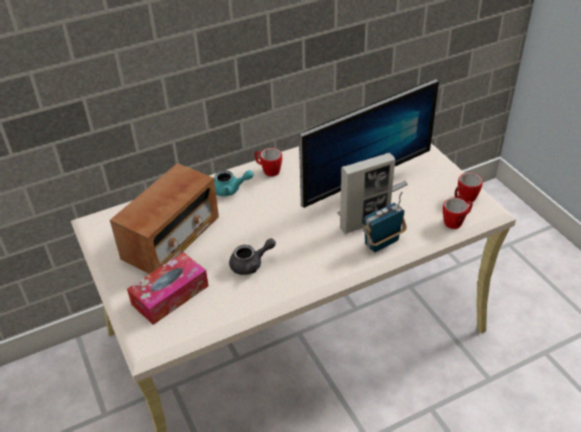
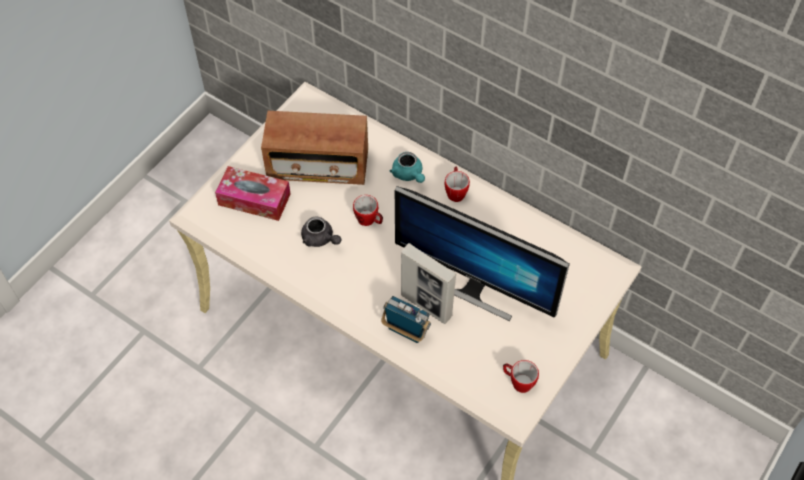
camera: 60 degrees right, 15 degrees up
mug [443,197,473,229] -> mug moved to [353,195,383,226]

